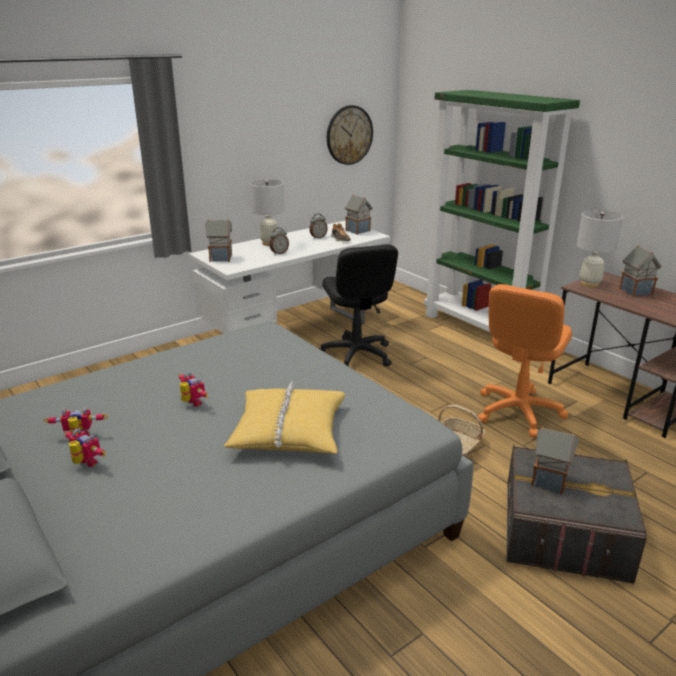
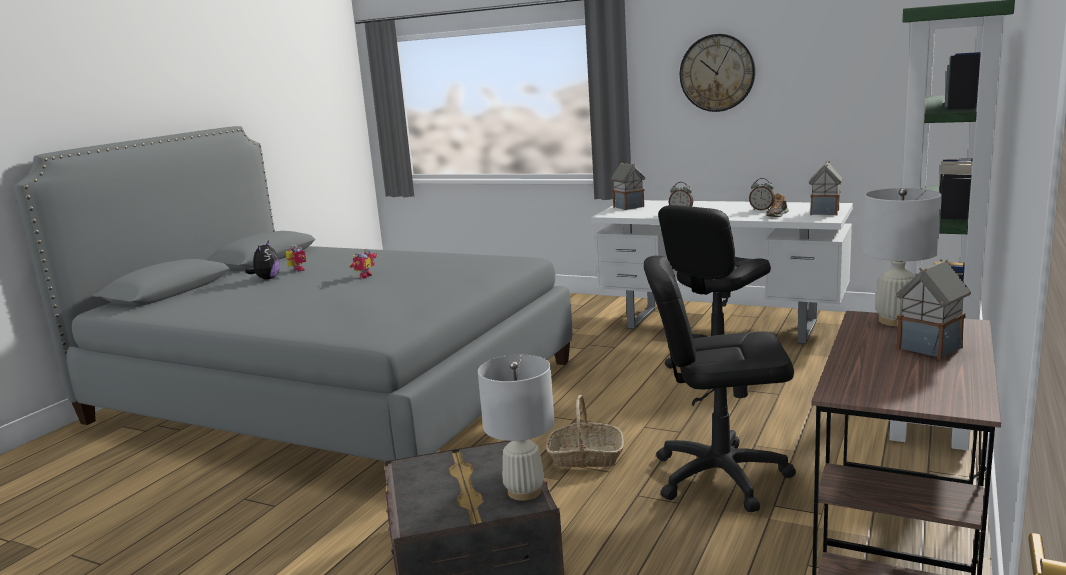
camera: 65 degrees right, 10 degrees down
toy robot [64,428,106,467] -> plush toy [245,240,280,280]
yellow pillow [224,381,345,454] -> none
white table lamp [250,180,284,246] -> white table lamp moved to [478,355,555,501]
wall clock [327,105,373,165] -> wall clock moved to [680,34,756,112]
orange office chair [478,284,572,438] -> black office chair [644,256,796,512]
toy house [531,426,579,494] -> none

